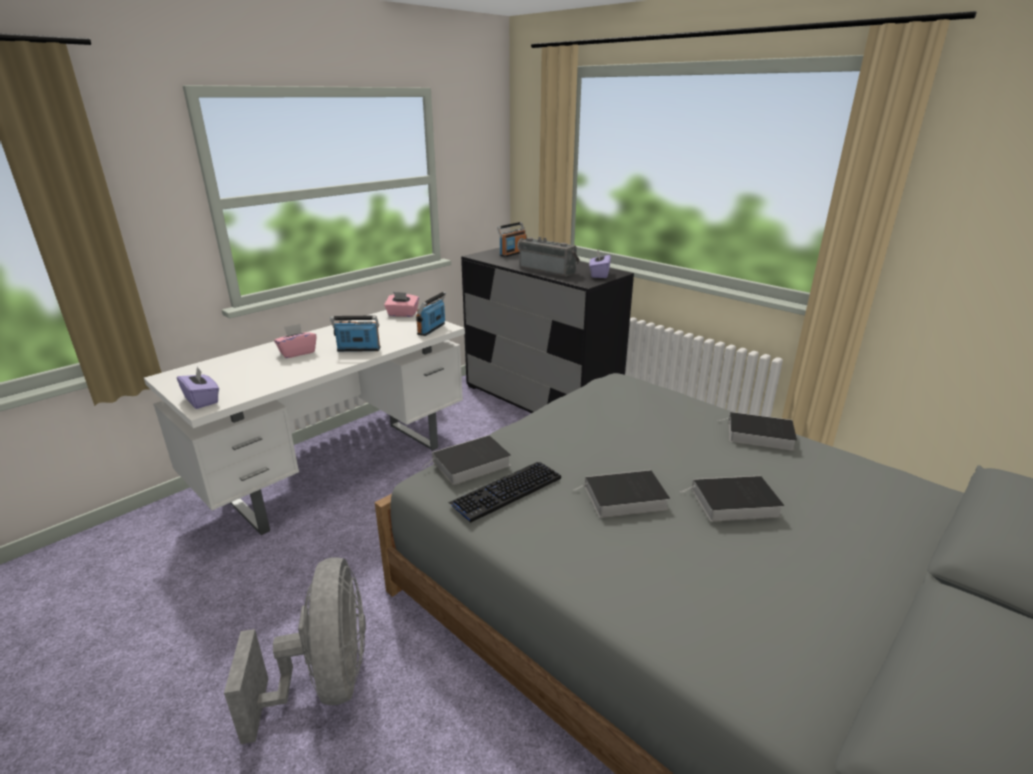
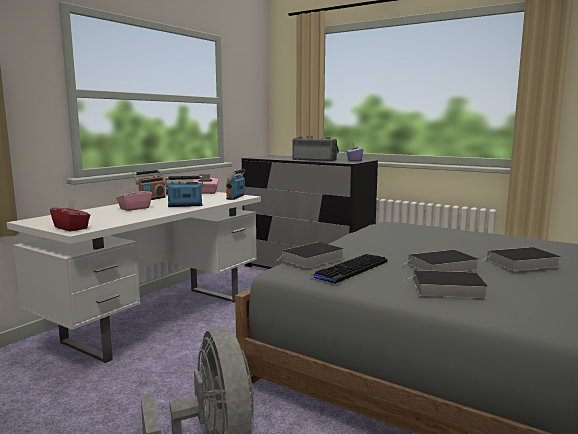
camera: 10 degrees left, 15 degrees down
purple tissue box [177,366,219,409] -> red tissue box [50,199,90,231]
radio [497,222,527,257] -> radio moved to [133,170,166,200]
book [717,412,797,451] -> book moved to [402,270,488,299]

